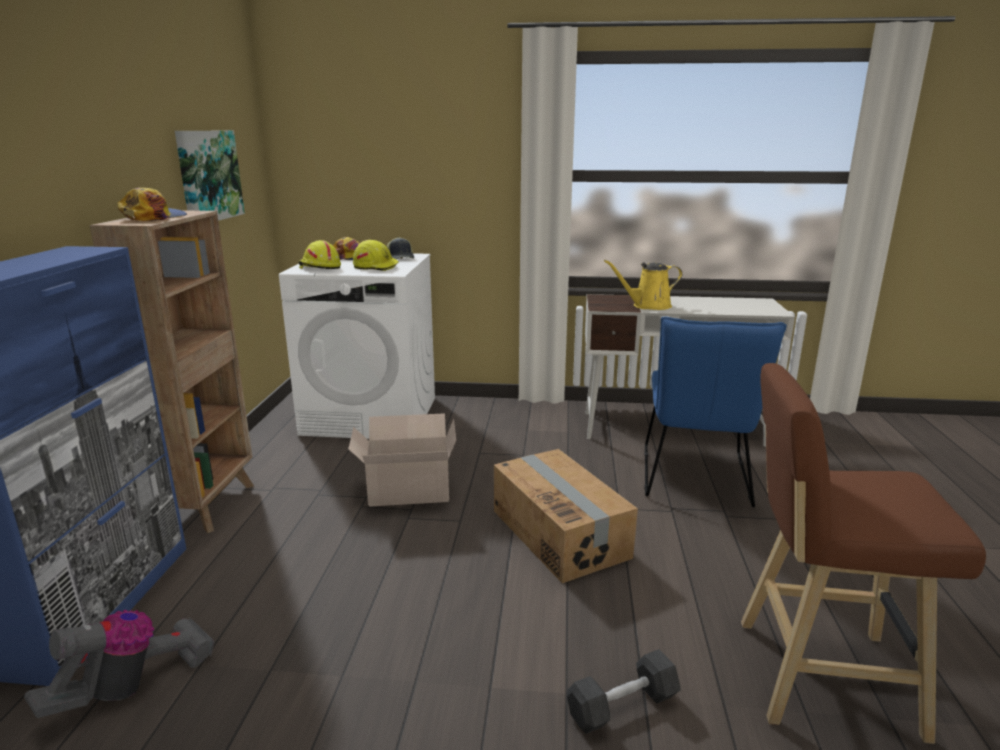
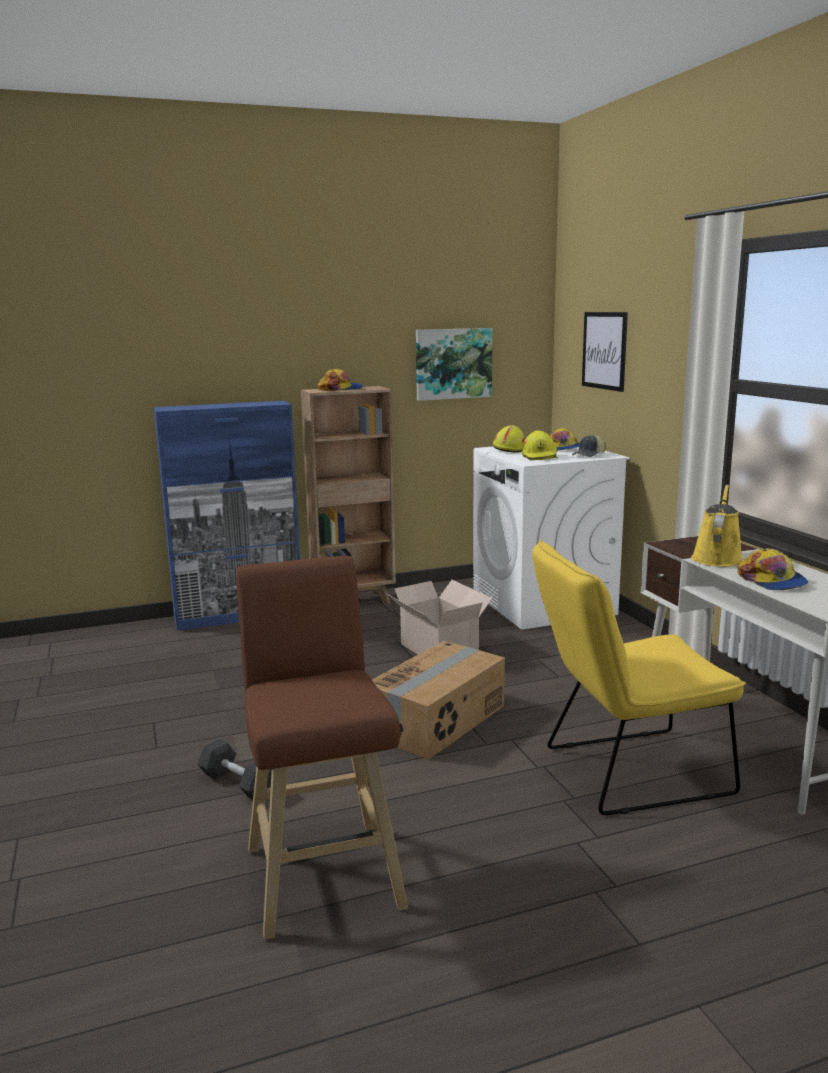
camera: 65 degrees right, 5 degrees down
vacuum cleaner [24,610,215,718] -> none
yellow watering can [604,260,682,310] -> yellow watering can turned 60 degrees clockwise [691,485,743,567]
blue chair [644,316,786,507] -> yellow chair [532,540,746,815]
none -> picture [582,312,628,392]
none -> cap [738,548,808,590]

